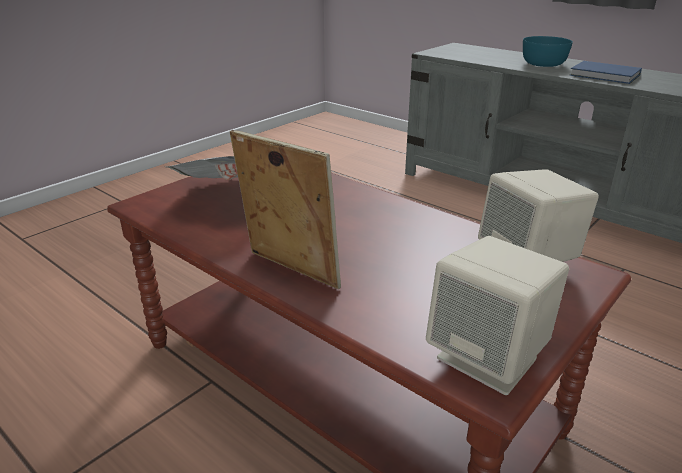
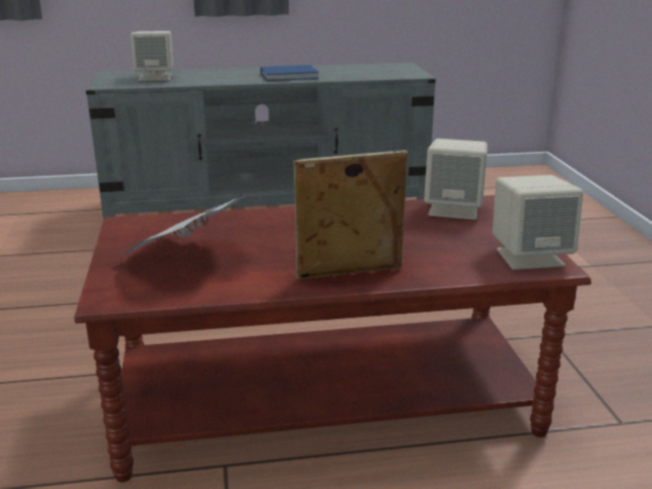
camera: 50 degrees left, 5 degrees down
turquoise bowl [523,36,573,67] -> none
none -> beige speaker [130,31,174,81]

